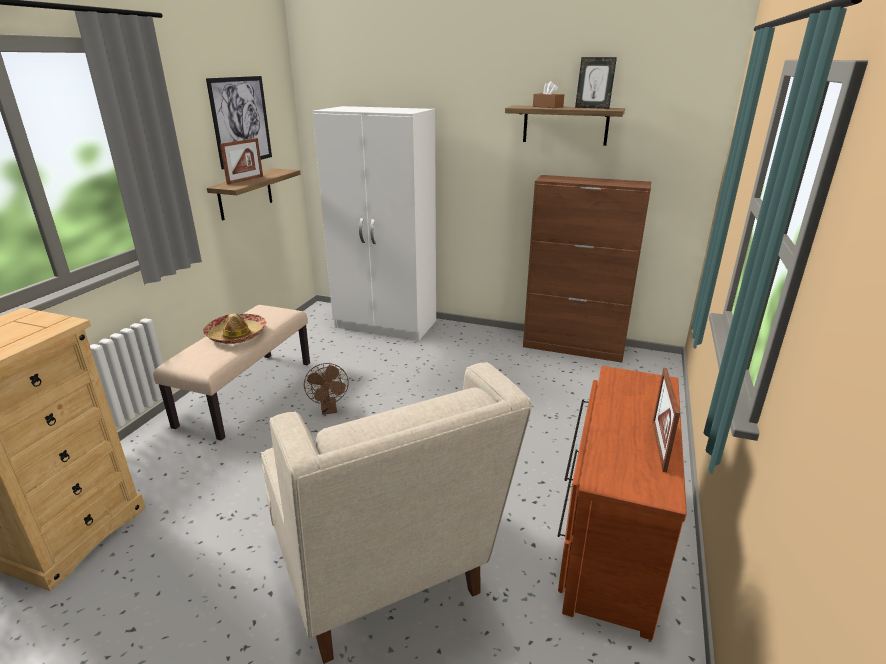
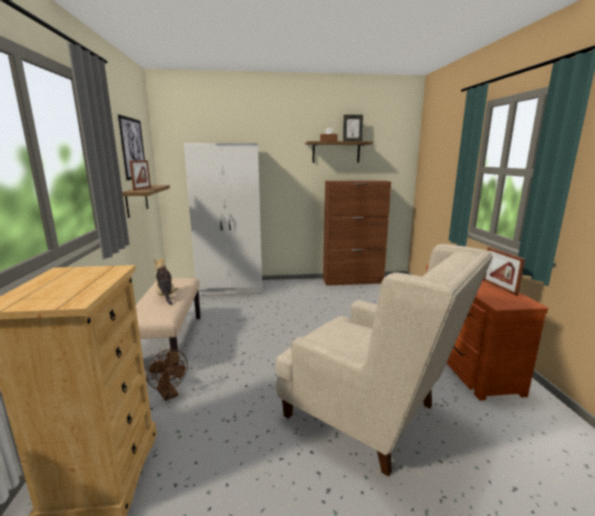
camera: 25 degrees left, 10 degrees down
hat [203,313,266,344] -> plush toy [154,258,179,305]
brown fan [304,363,349,415] -> brown fan moved to [146,349,188,401]

